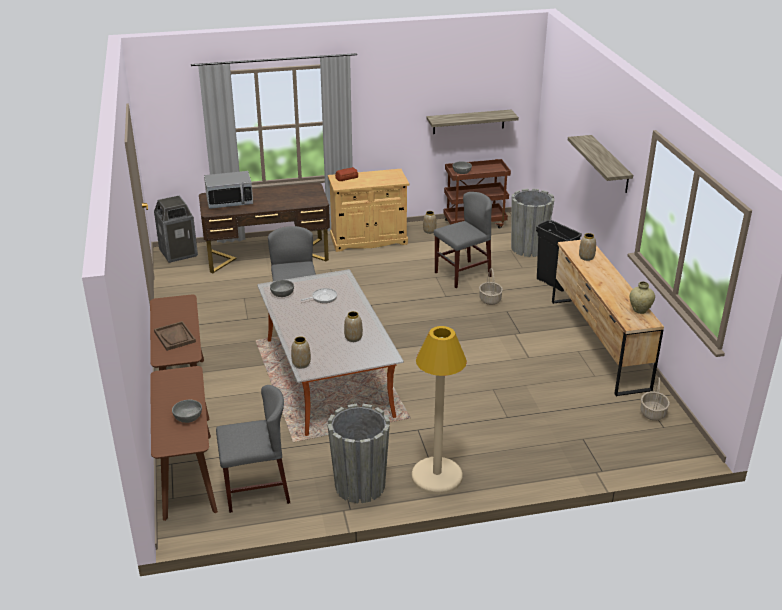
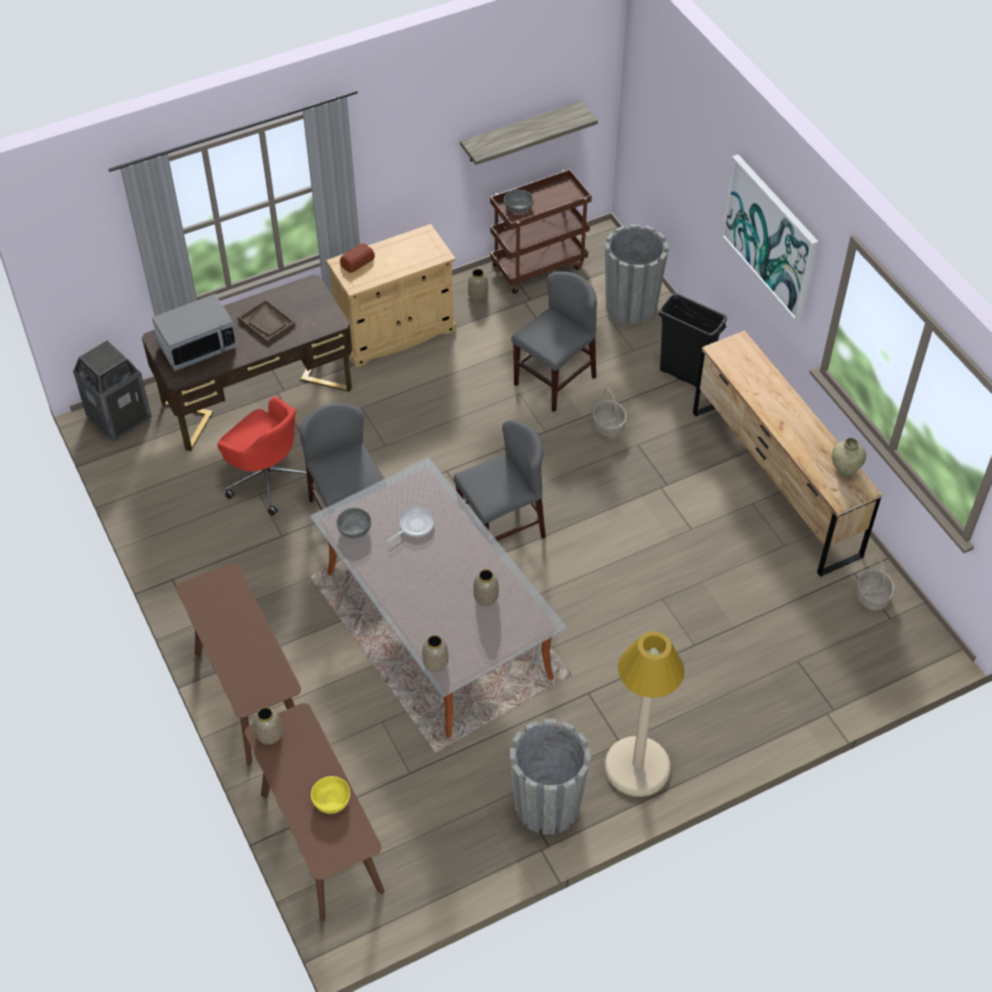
camera: 15 degrees left, 20 degrees up
brown tray [154,321,196,351] -> brown tray moved to [238,299,296,344]
grey bowl [172,400,202,423] -> yellow bowl [311,776,350,814]
grey chair [216,385,290,513] -> grey chair moved to [454,420,546,541]
shelf [568,135,633,193] -> picture [721,154,819,323]
vase [579,233,596,261] -> vase moved to [254,707,282,745]
none -> red office chair [217,397,314,516]

